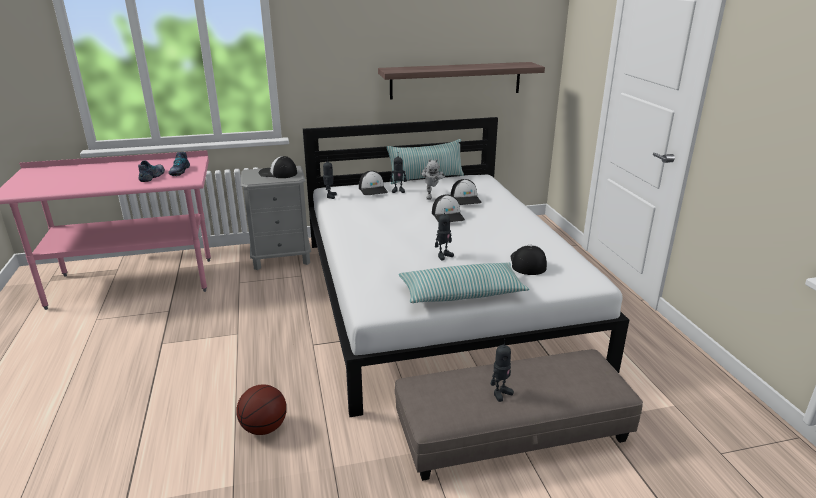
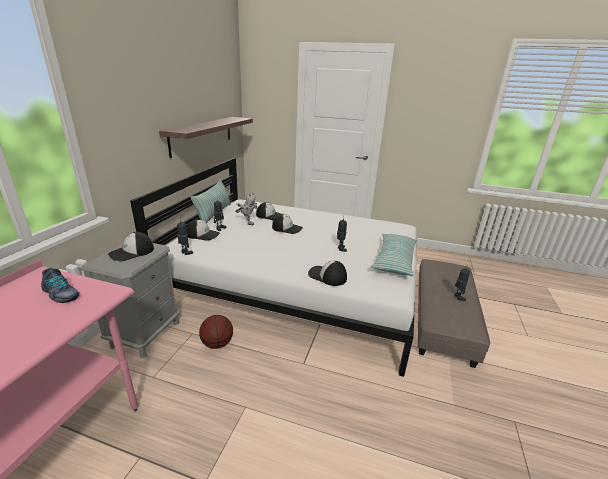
camera: 60 degrees left, 0 degrees up
shoe [138,160,165,182] -> none
basketball [236,385,287,435] -> basketball moved to [199,315,233,349]
cap [511,245,547,275] -> cap moved to [308,261,347,286]

